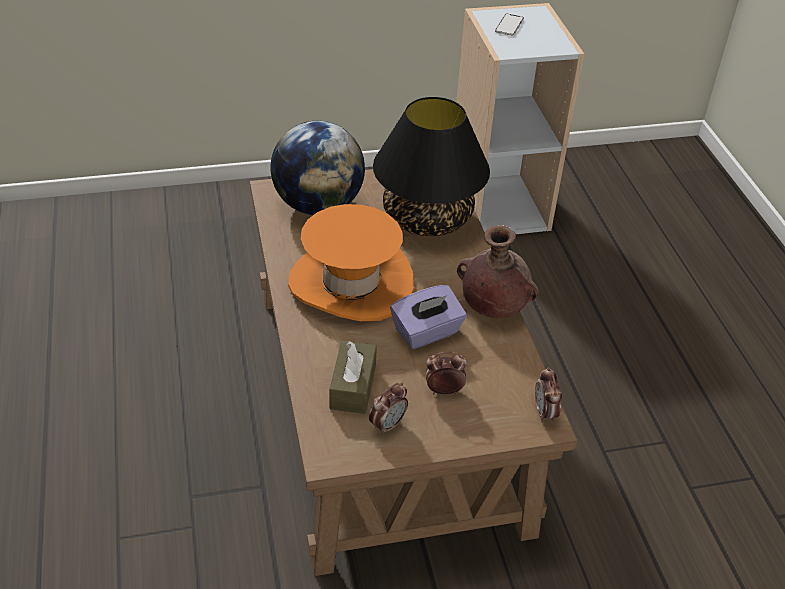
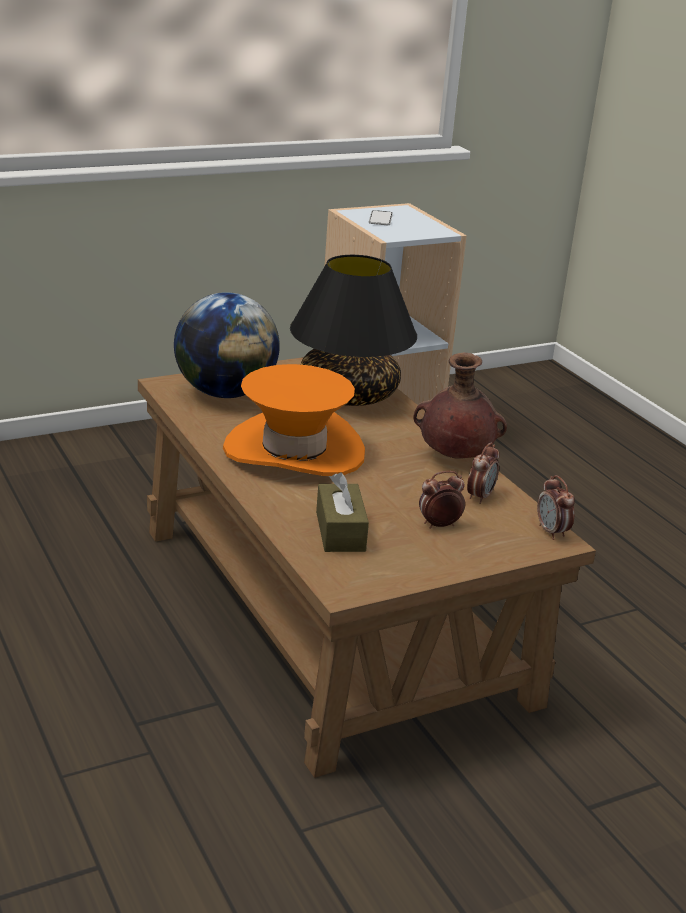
camera: 15 degrees left, 15 degrees down
alarm clock [369,382,408,436] -> alarm clock moved to [467,443,500,504]
purple tissue box [390,285,467,349] -> none

